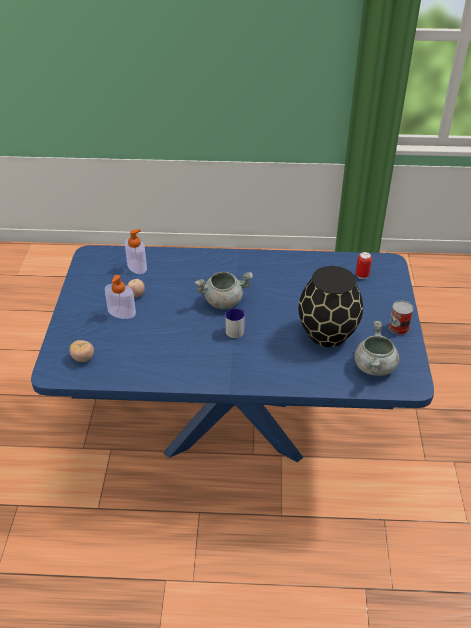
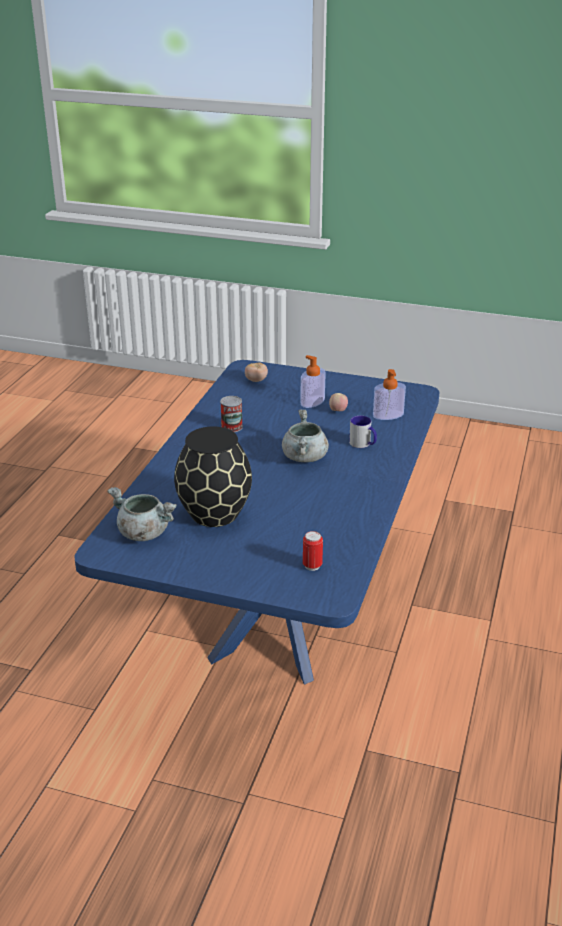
camera: 105 degrees right, 10 degrees down
mug [225,308,245,338] -> mug moved to [349,416,377,448]
can [389,300,414,335] -> can moved to [220,396,243,432]

